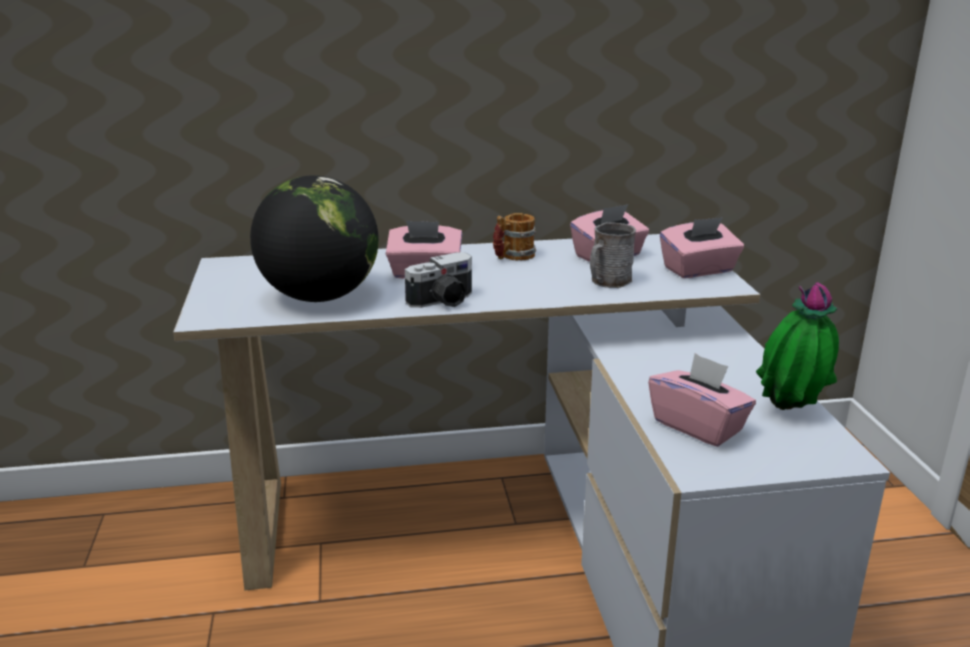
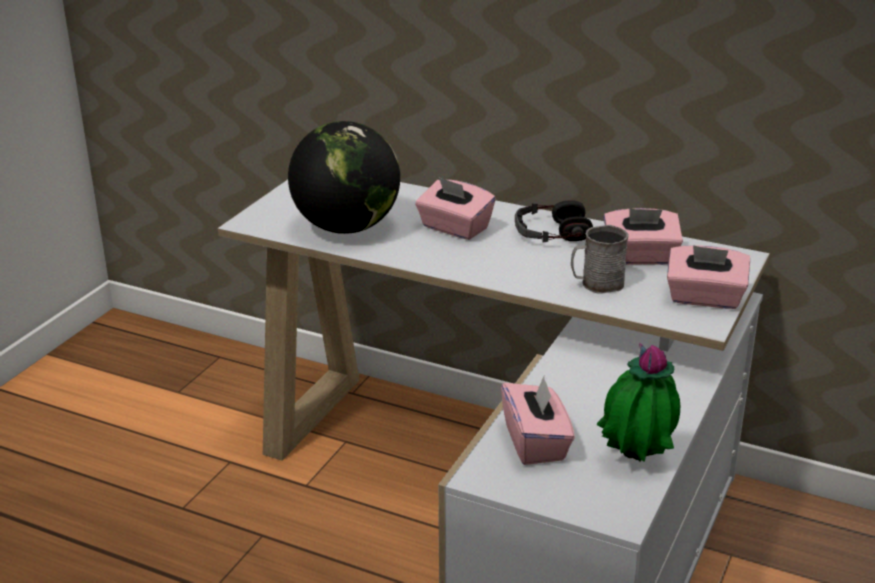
camera: 35 degrees right, 5 degrees up
camera [405,252,472,308] -> none
mug [493,213,536,261] -> headphones [515,200,593,243]

